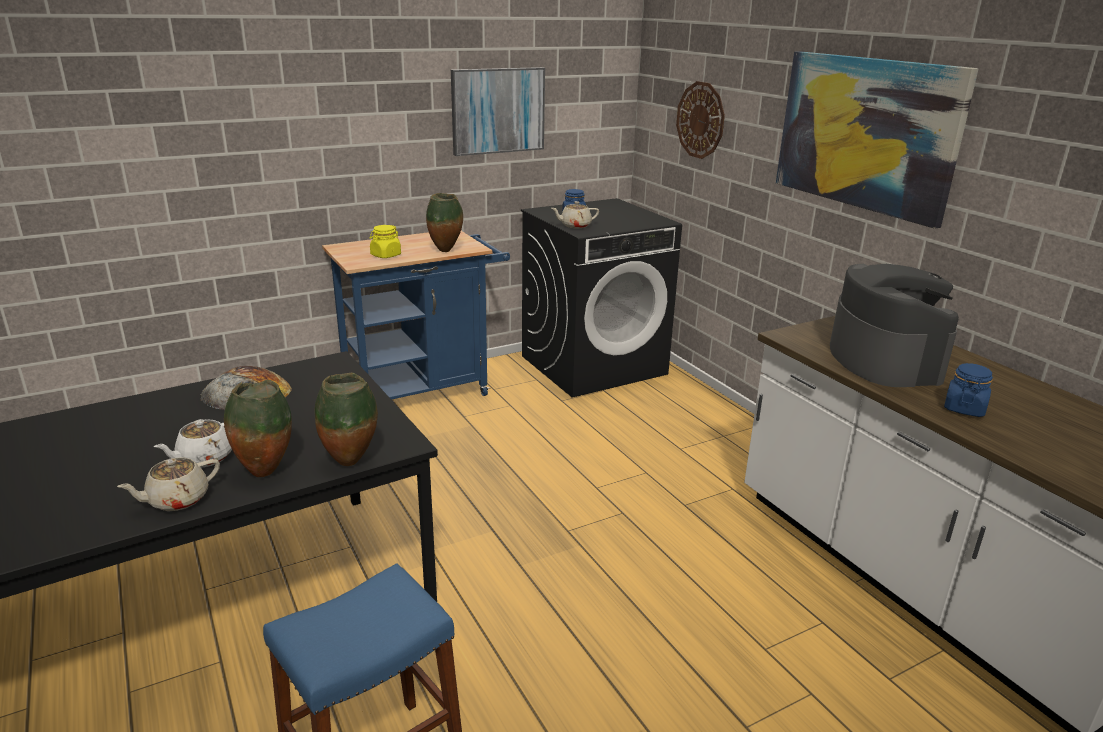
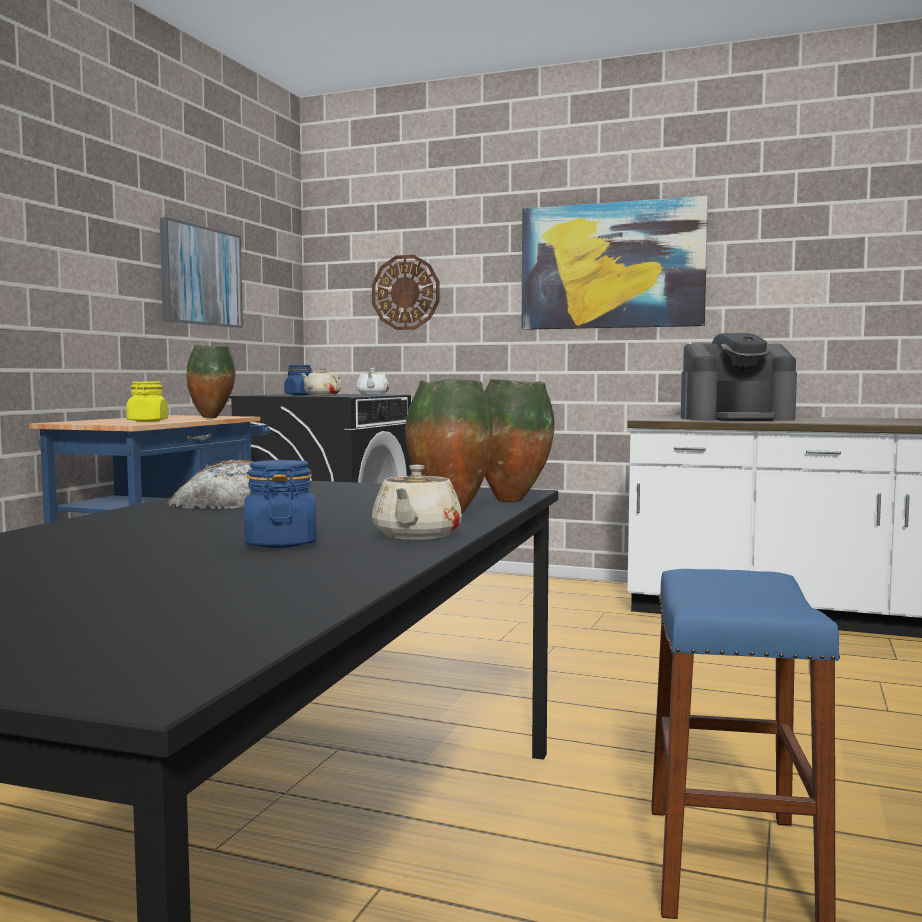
camera: 40 degrees left, 20 degrees down
white teapot [154,419,232,467] -> white teapot moved to [356,368,389,394]
coffee machine [830,264,959,387] -> coffee machine turned 135 degrees clockwise [680,333,797,421]
blue jar [944,363,993,417] -> blue jar moved to [244,460,317,548]

